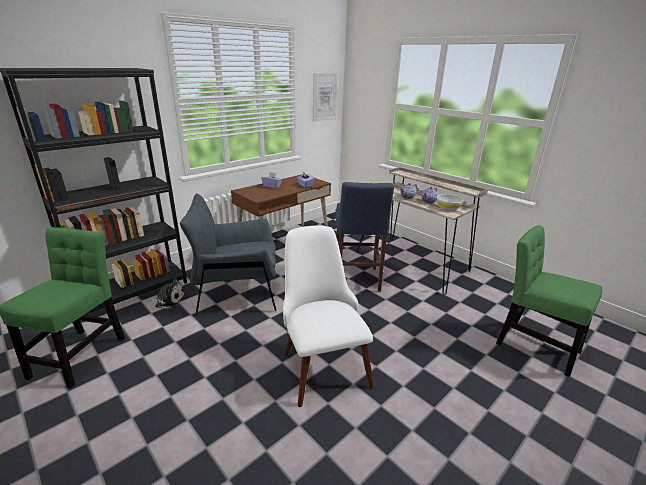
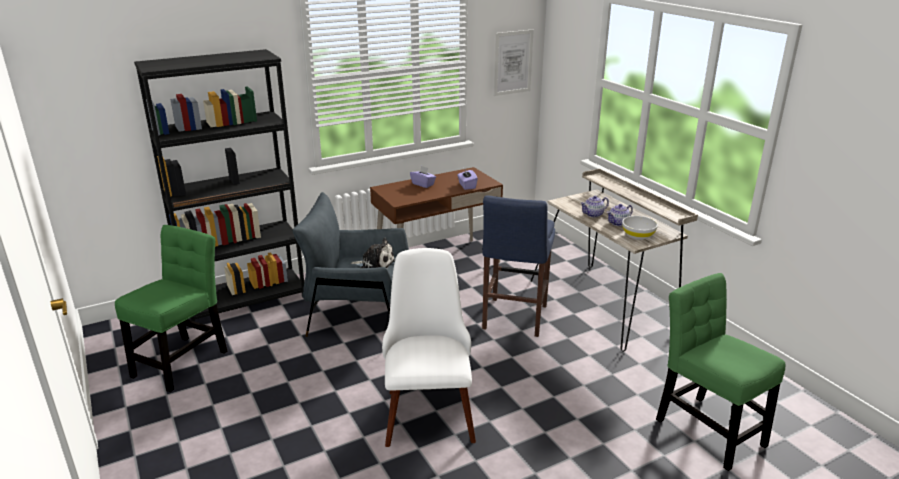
camera: 15 degrees right, 0 degrees up
plush toy [147,278,186,309] -> plush toy moved to [351,238,395,269]

